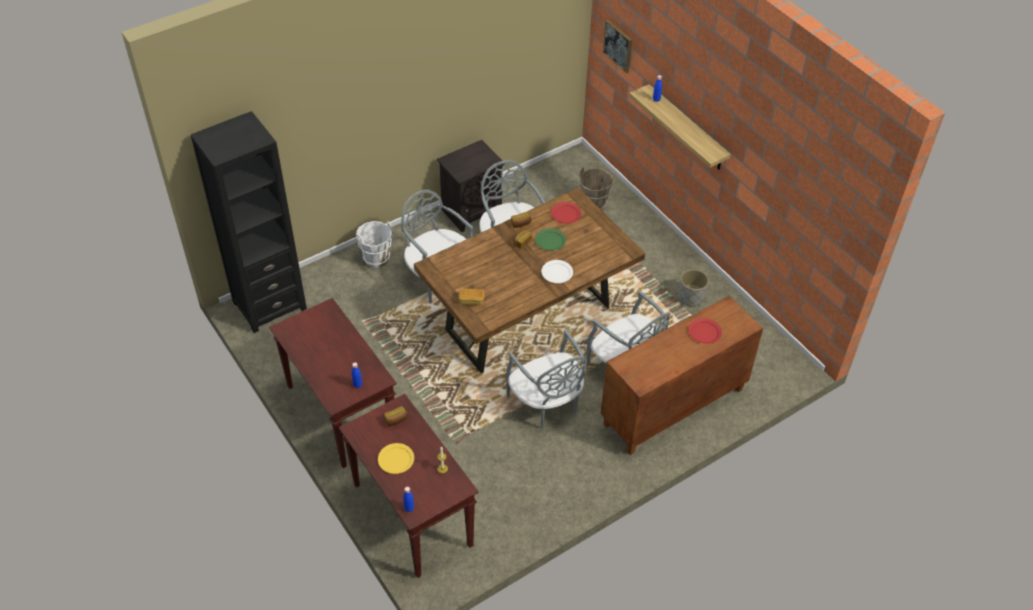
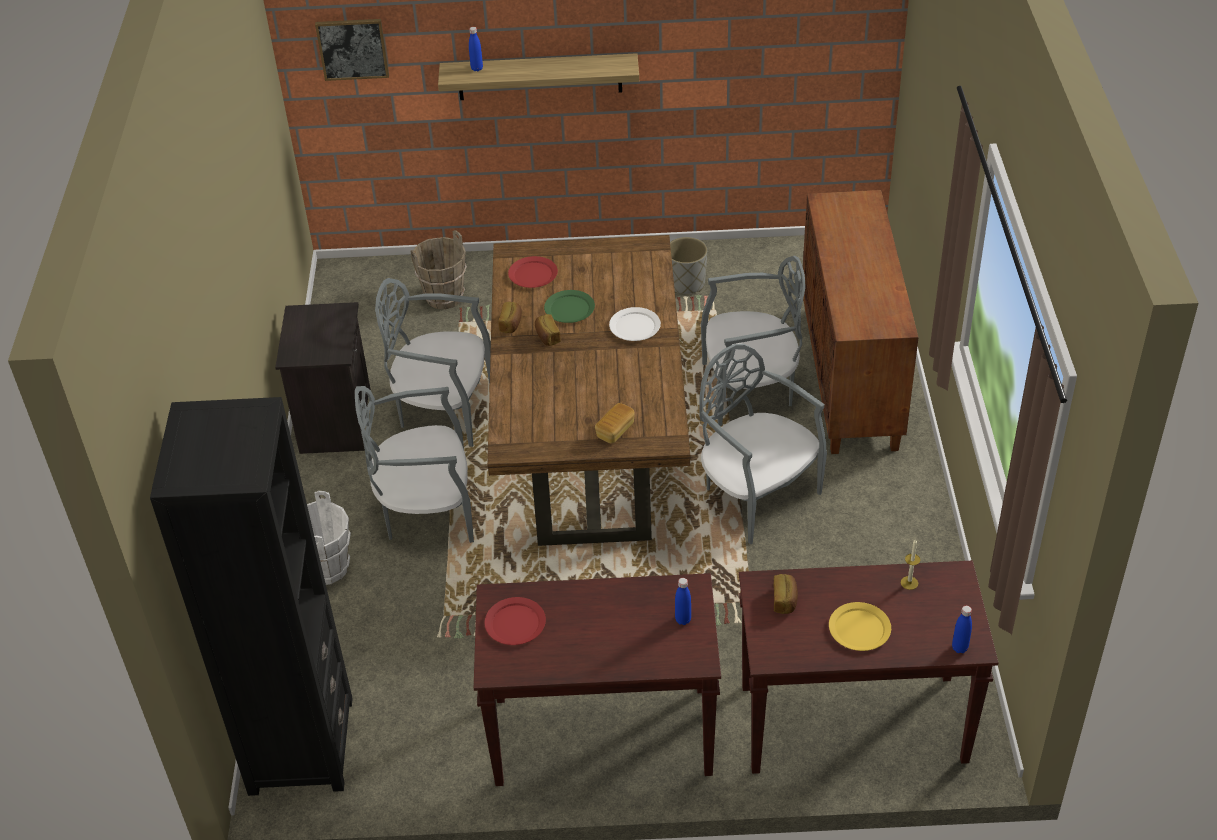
camera: 55 degrees left, 5 degrees down
grey chair [506,329,587,429] -> grey chair turned 135 degrees counterclockwise [700,344,827,544]
red plate [688,318,722,344] -> red plate moved to [485,597,546,645]

